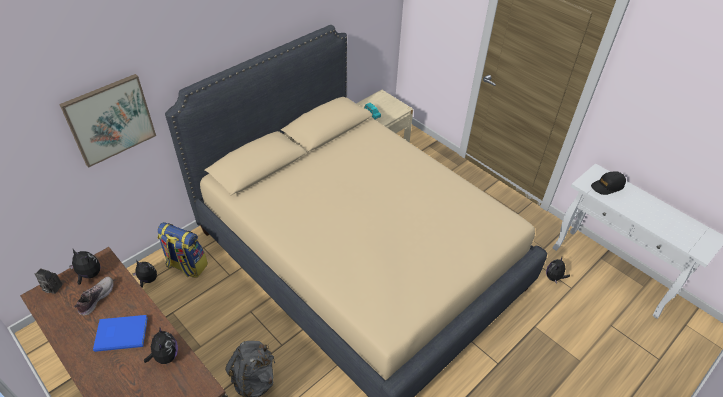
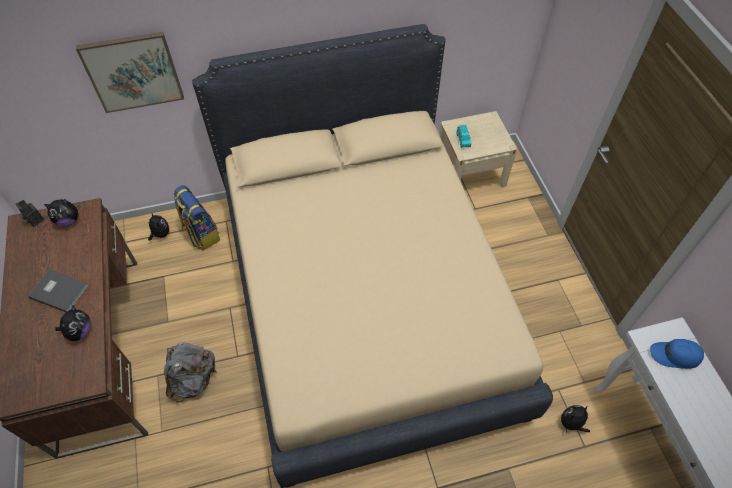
camera: 30 degrees right, 10 degrees up
plush toy [69,249,100,285] -> plush toy turned 105 degrees clockwise [44,199,80,226]
shoe [73,277,114,316] -> none
blue book [93,315,148,352] -> grey book [28,269,88,312]
black cap [591,171,626,195] -> blue cap [650,339,704,369]

